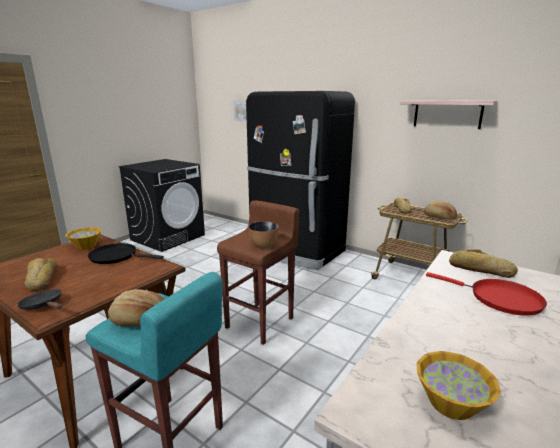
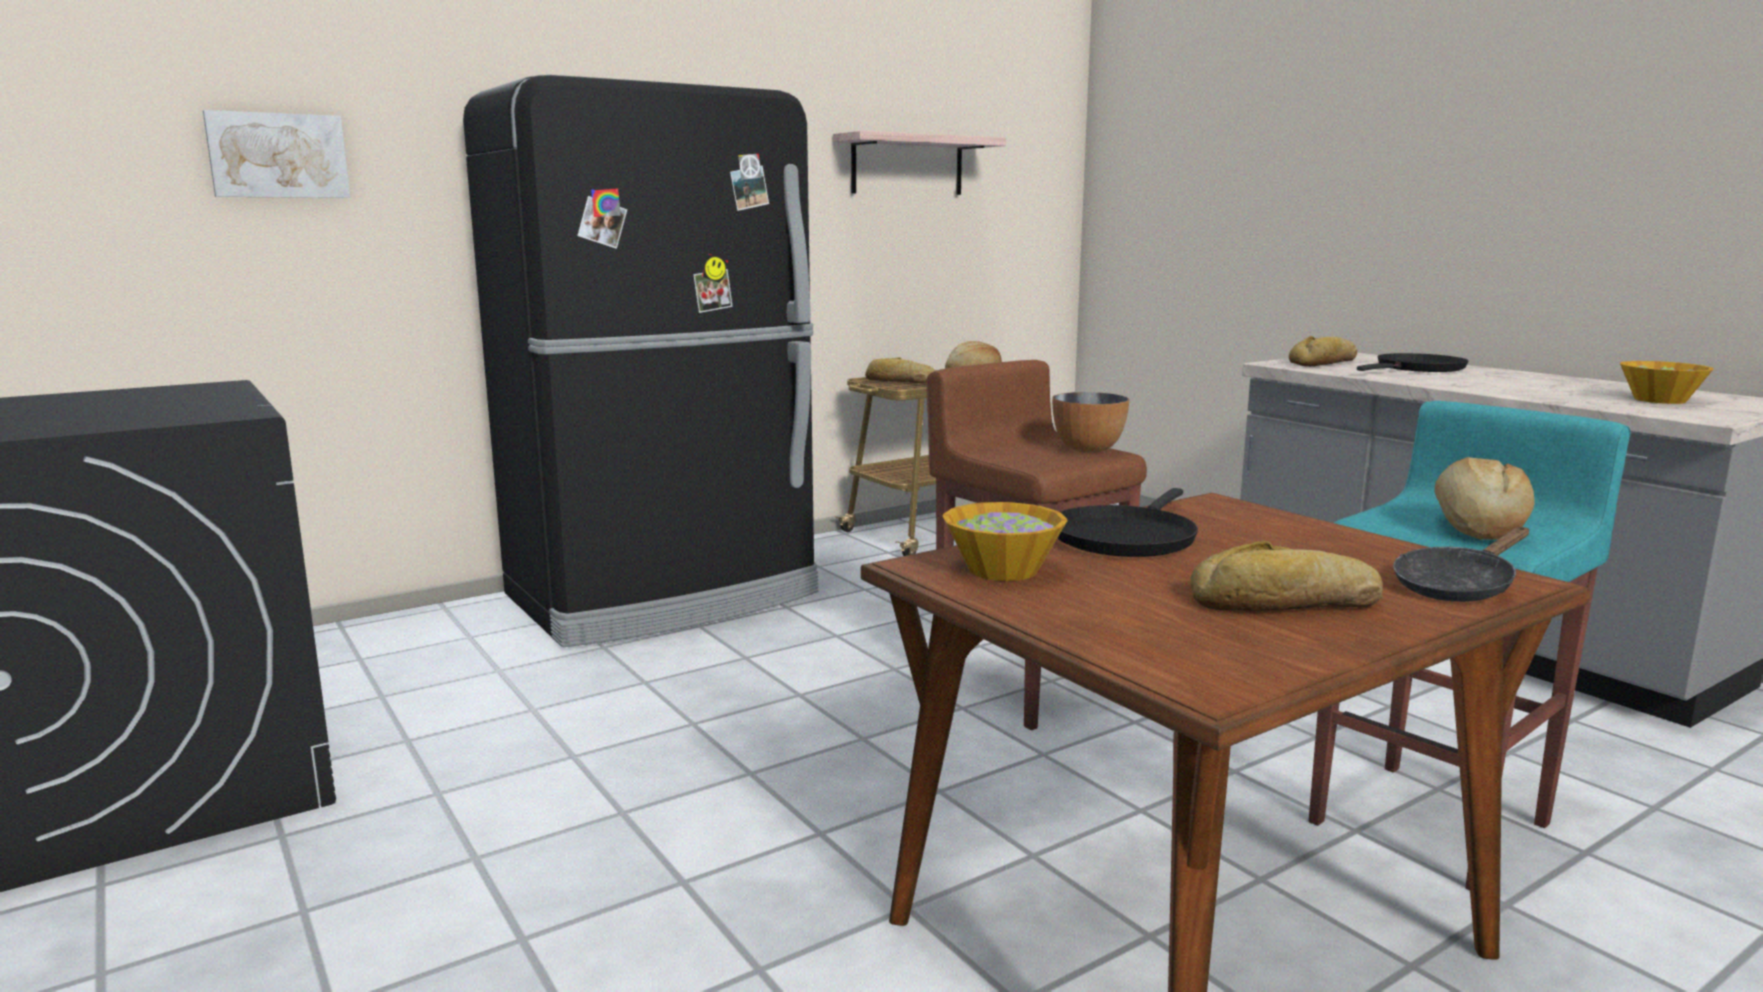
camera: 70 degrees left, 5 degrees down
red frying pan [426,272,547,316] -> black frying pan [1357,353,1468,372]

